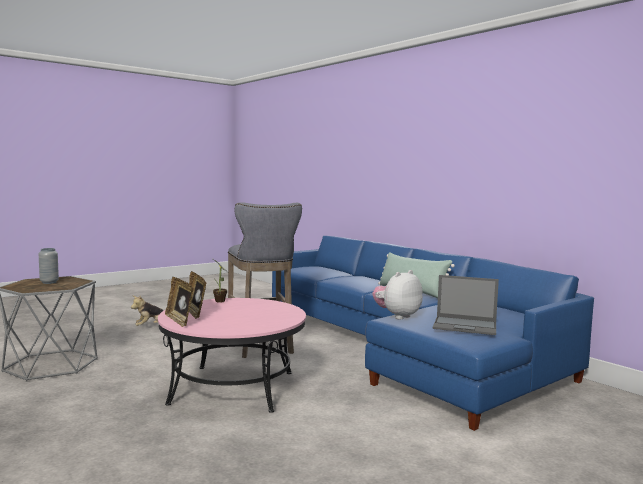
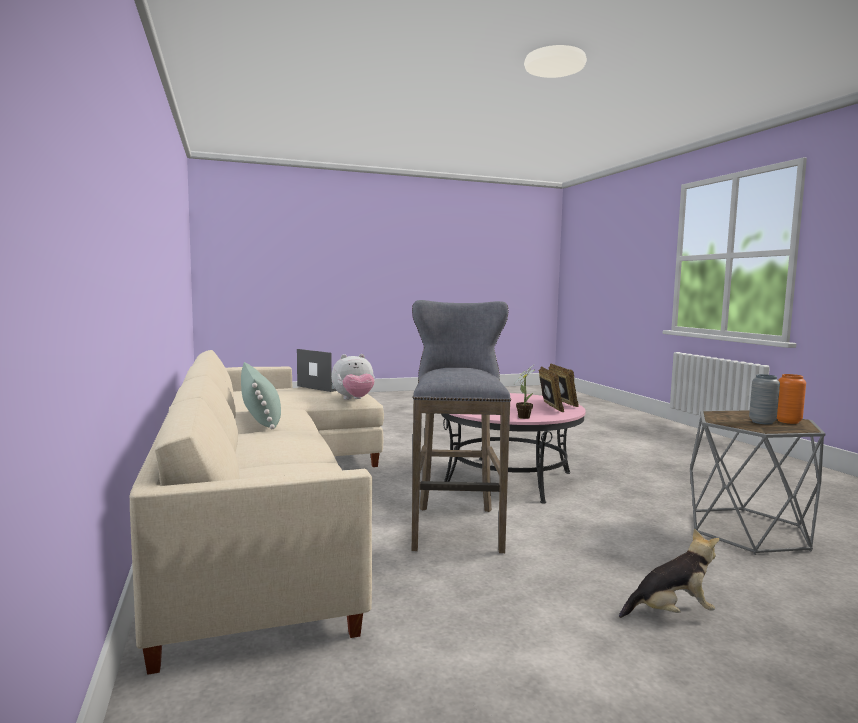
camera: 160 degrees left, 0 degrees up
blue sofa [272,236,594,431] -> beige sofa [130,350,384,675]
none -> orange vase [777,374,806,424]

